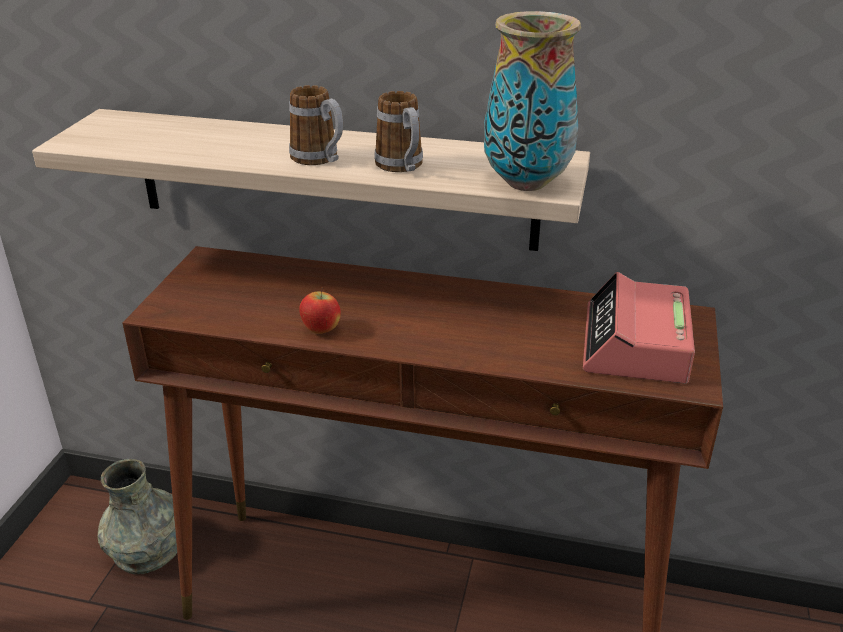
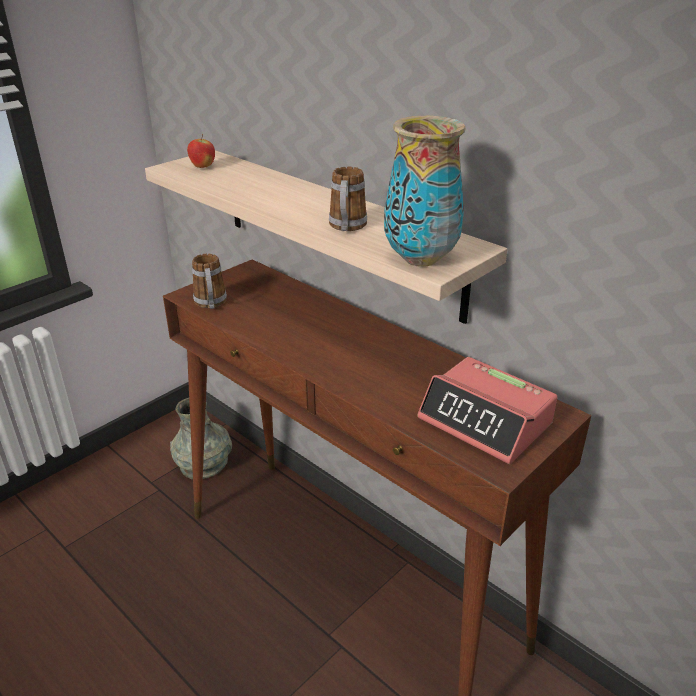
camera: 30 degrees right, 0 degrees up
mug [289,85,343,165] -> mug moved to [192,254,227,309]
apple [299,287,341,334] -> apple moved to [187,134,215,168]
alarm clock [583,272,695,384] -> alarm clock turned 90 degrees counterclockwise [417,357,557,464]

